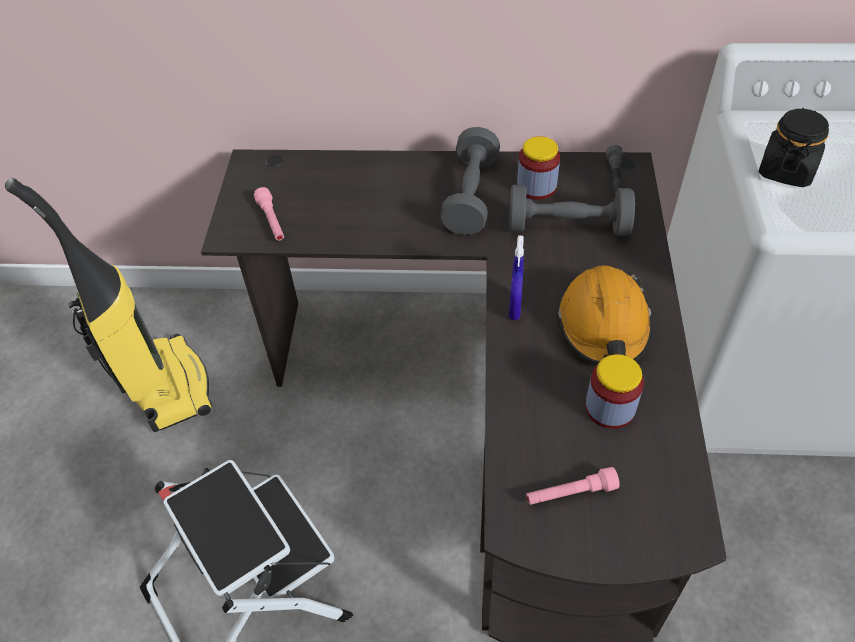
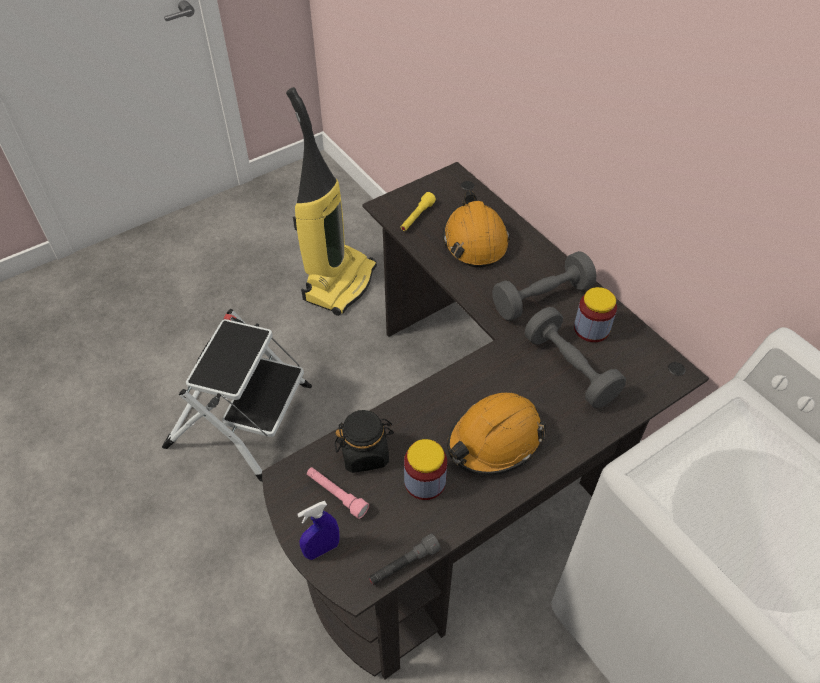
camera: 50 degrees right, 0 degrees up
pink flashlight [254,187,284,241] -> yellow flashlight [400,192,436,231]
blue spray bottle [509,235,524,320] -> blue spray bottle moved to [297,501,340,560]
grey flashlight [606,145,623,198] -> grey flashlight moved to [368,534,441,586]
black jar [758,108,829,187] -> black jar moved to [335,410,394,473]
none -> orange hard hat [443,191,510,267]

